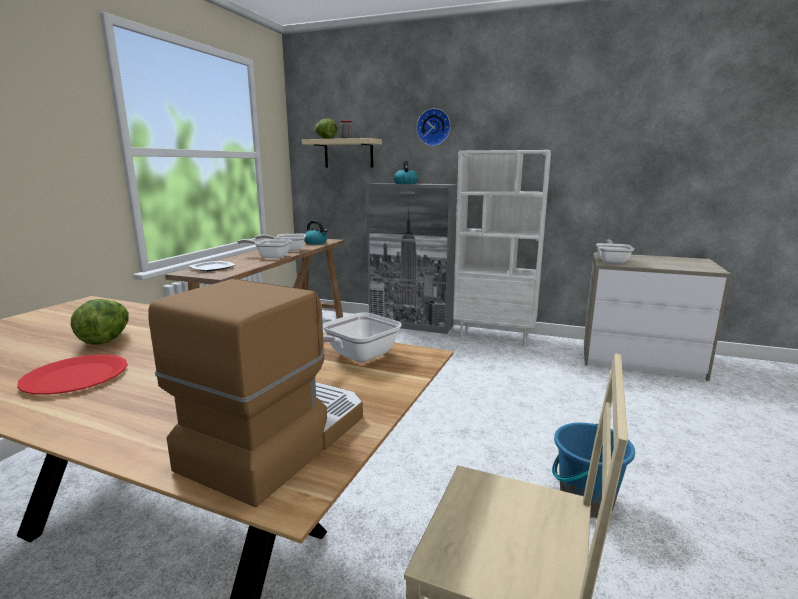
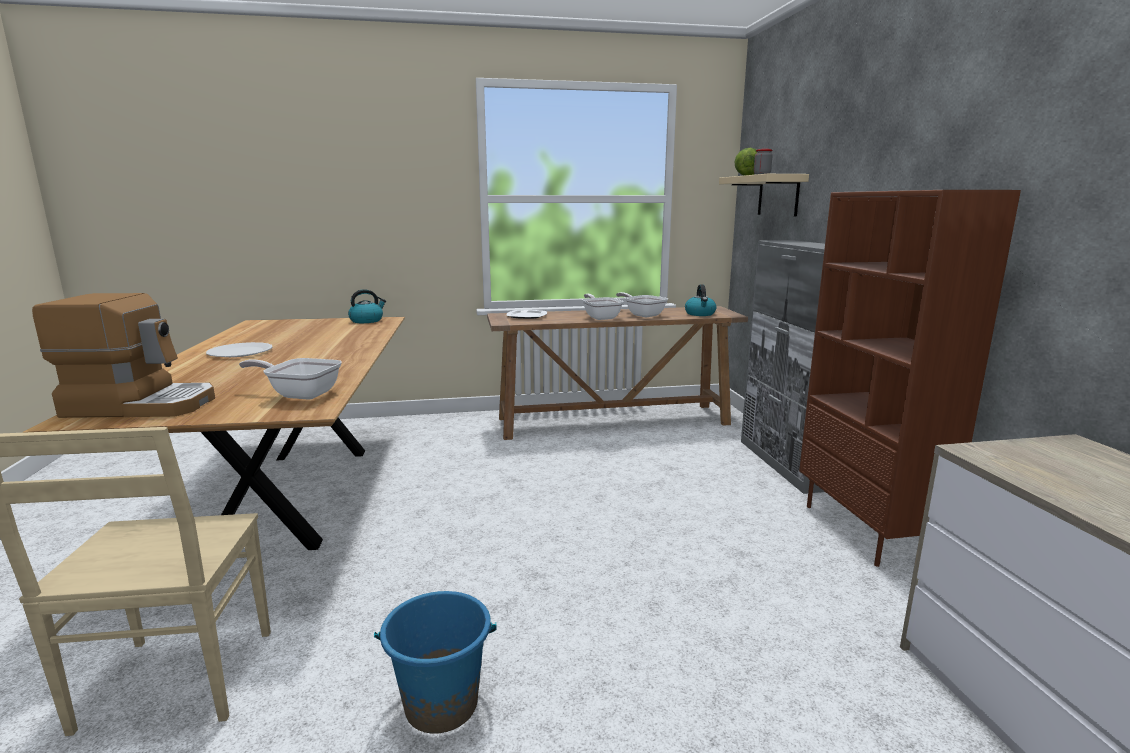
camera: 60 degrees right, 0 degrees up
red plate [17,355,128,395] -> white plate [206,342,273,357]
lettuce [71,299,129,345] -> none
kettle [394,160,418,184] -> kettle moved to [348,289,386,323]
wall clock [416,108,451,146] -> none
white bookcase [453,150,551,346] -> brown bookcase [799,190,1021,567]
frying pan [596,240,634,264] -> none

